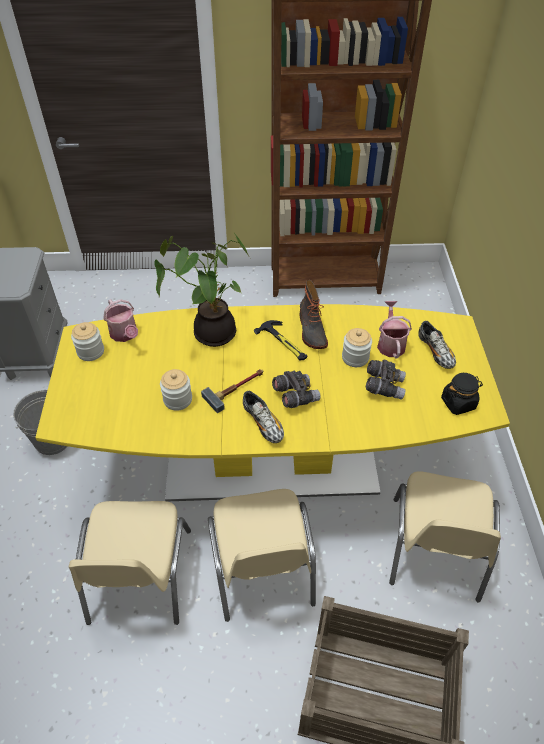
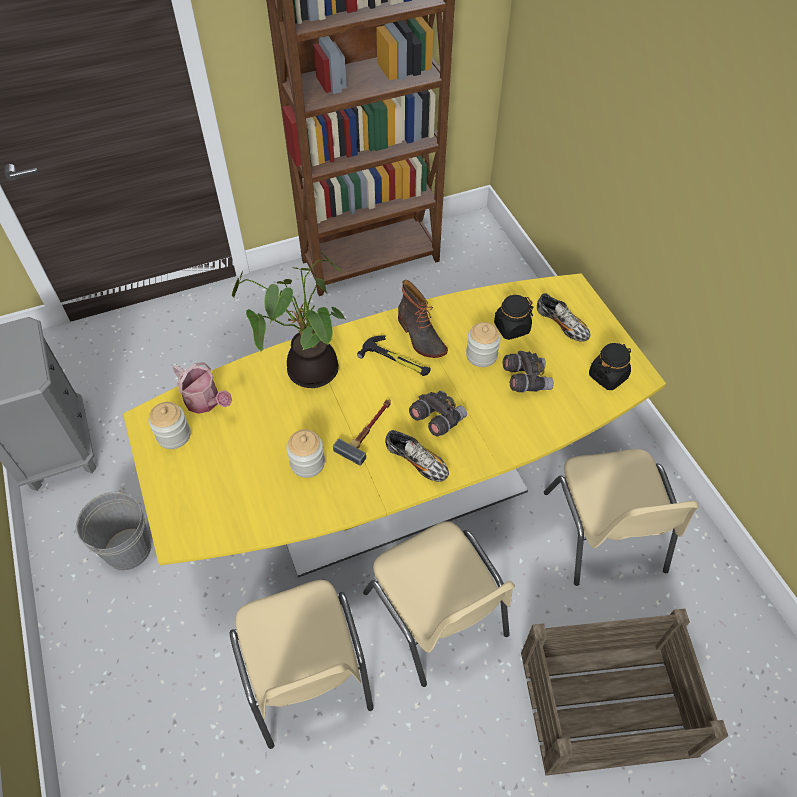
camera: 20 degrees left, 5 degrees up
watering can [377,301,412,358] -> black jar [494,295,533,340]

